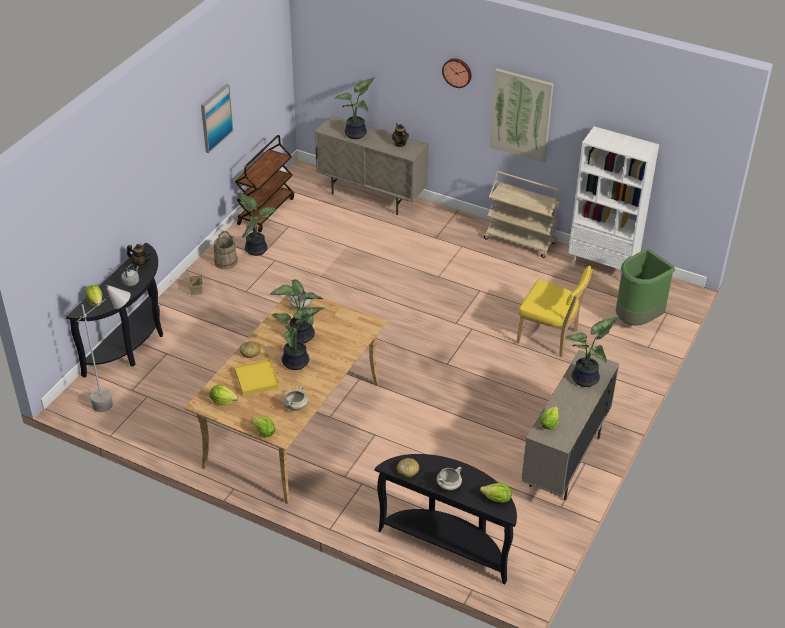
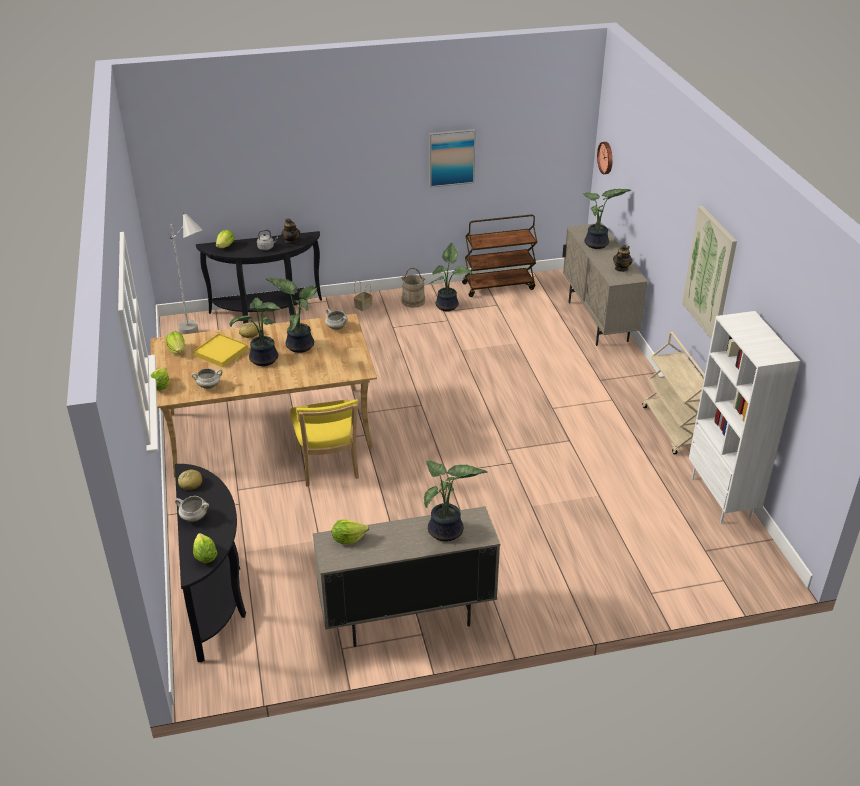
camera: 50 degrees right, 5 degrees down
wall clock [442,58,472,88] -> wall clock moved to [597,142,613,174]
yellow chair [516,266,593,357] -> yellow chair moved to [290,399,359,487]
green trash can [616,249,675,326] -> none

